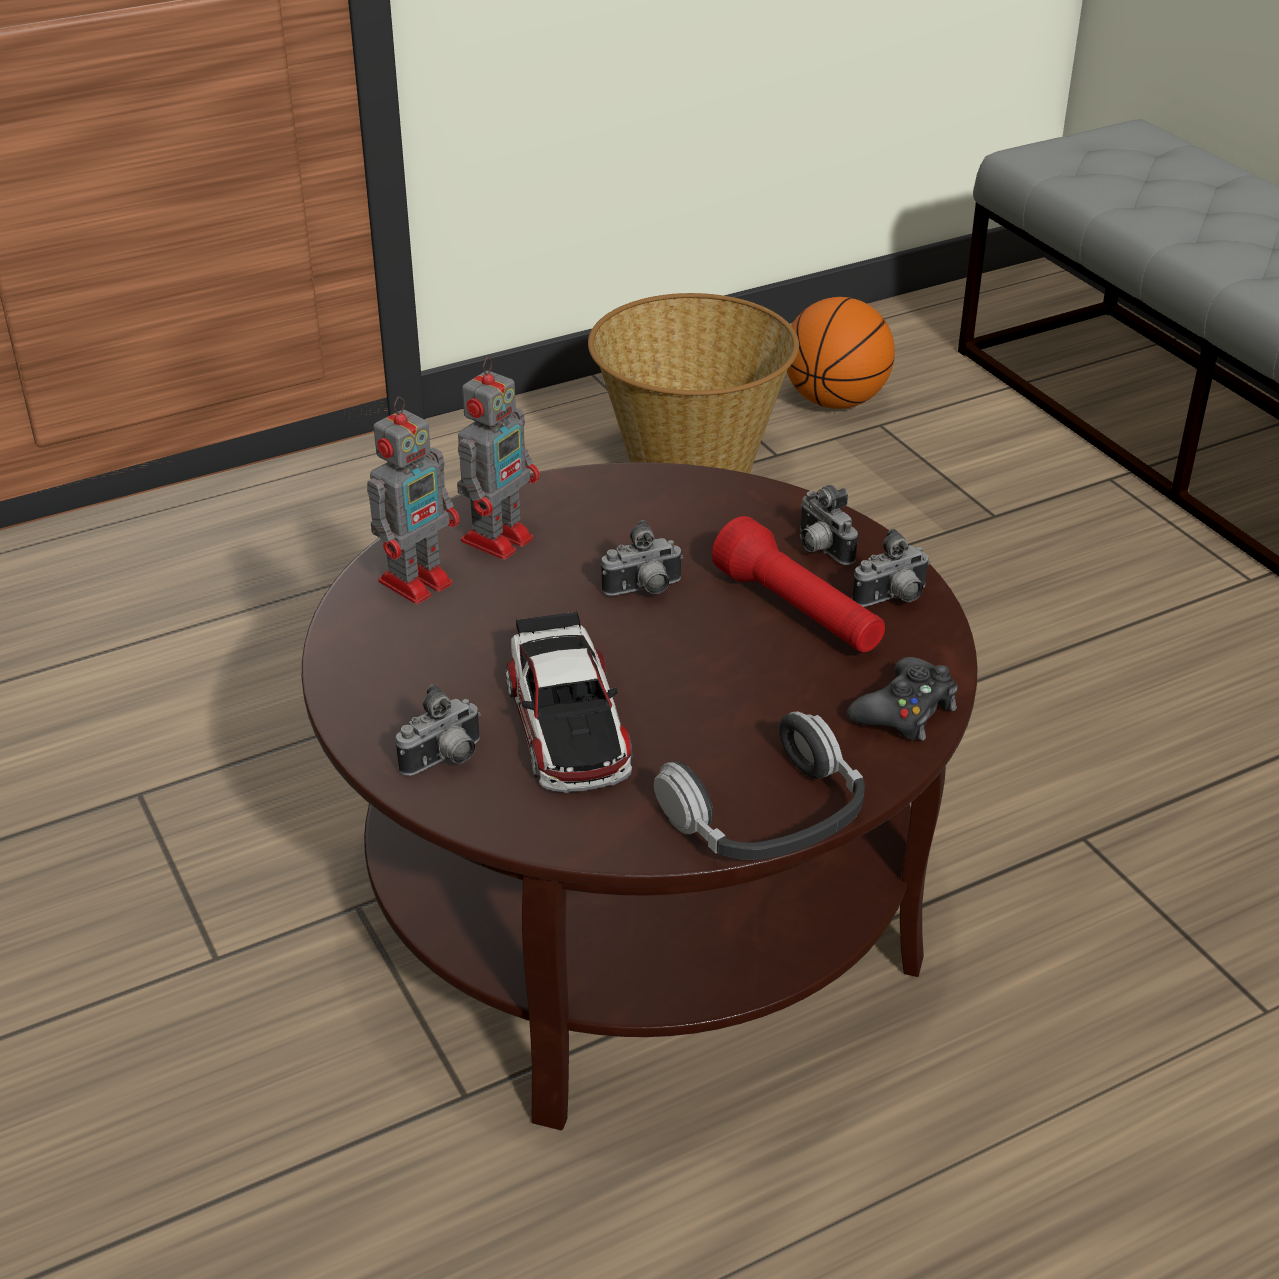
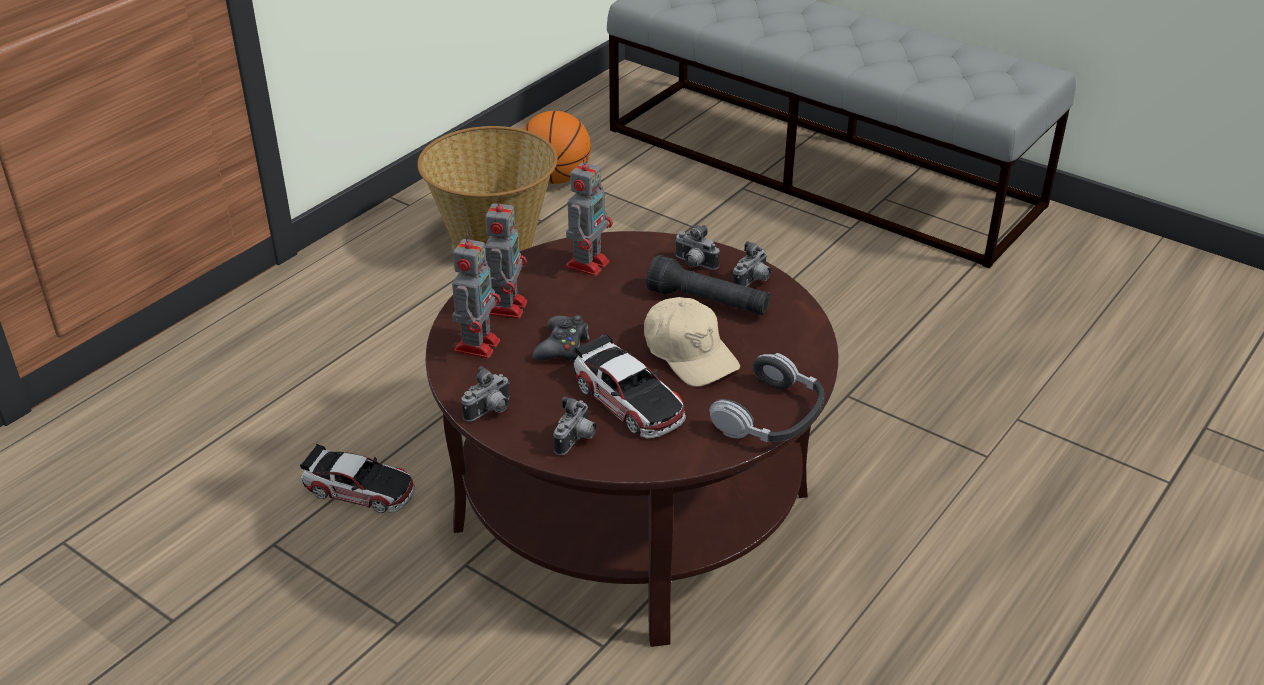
camera: 25 degrees left, 0 degrees up
camera [601,520,683,596] -> camera moved to [461,366,510,422]
red flashlight [712,516,885,653] -> black flashlight [646,255,770,315]
black game controller [847,657,958,741] -> black game controller moved to [532,315,590,362]
none -> toy car [300,444,415,513]
none -> toy robot [566,154,613,276]
none -> beige cap [644,297,740,387]

